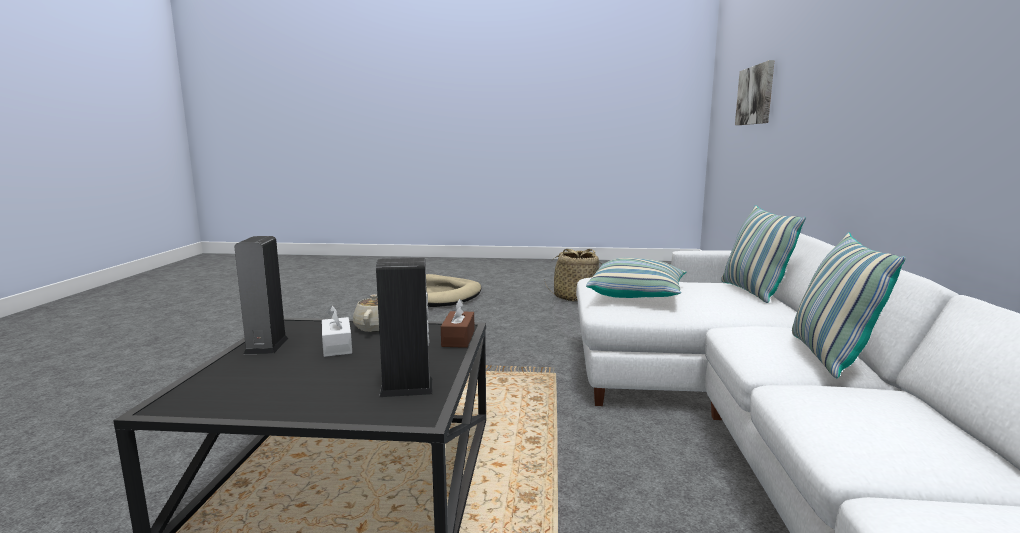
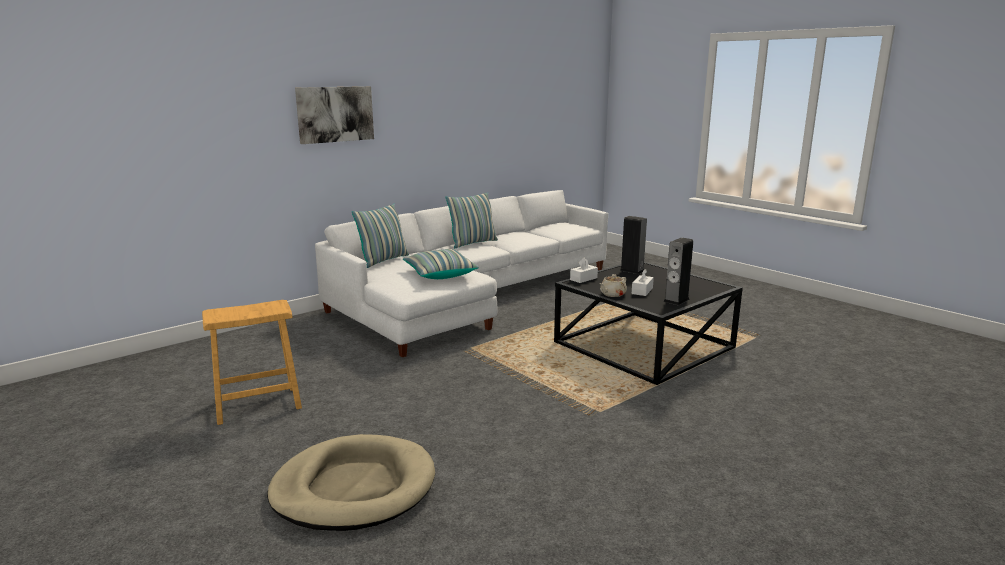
camera: 135 degrees left, 5 degrees up
brown tissue box [441,299,475,348] -> white tissue box [570,258,598,283]
basket [544,249,601,302] -> brown stool [202,300,302,425]
picture [735,60,774,125] -> picture moved to [295,86,374,144]

